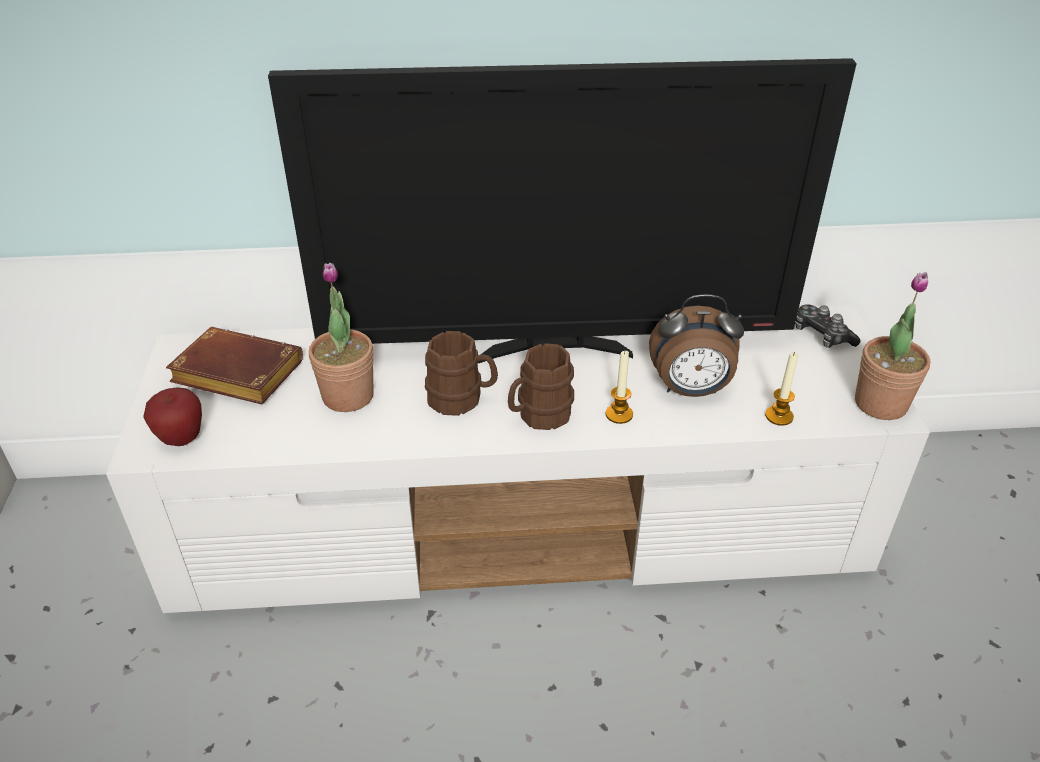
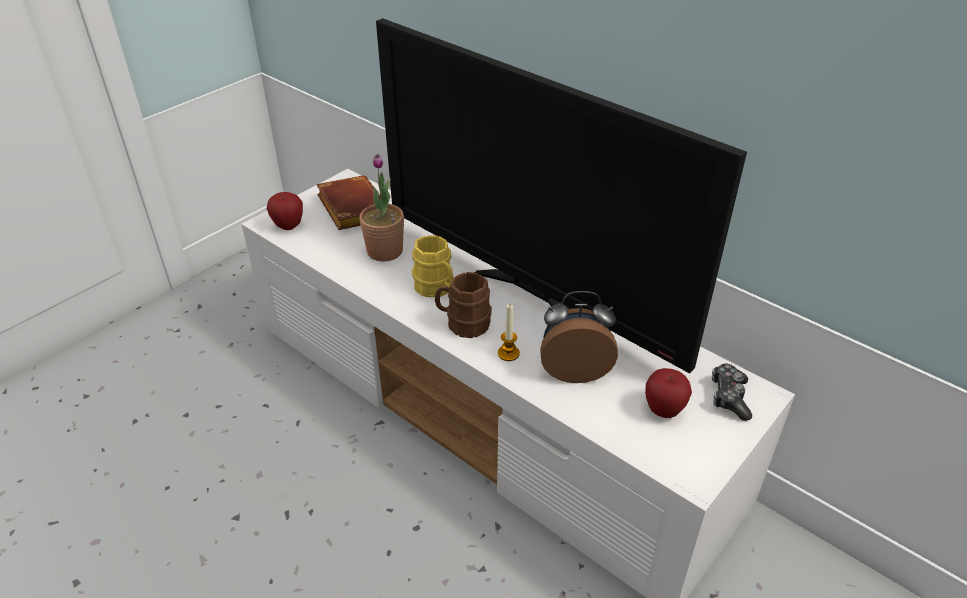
camera: 45 degrees right, 0 degrees up
brown mug [425,331,498,416] -> yellow mug [412,235,454,297]
alarm clock [649,294,744,397] -> alarm clock turned 135 degrees clockwise [540,291,618,383]
candle [765,352,798,426] -> none
potted plant [855,272,930,420] -> none
none -> apple [645,368,692,418]

